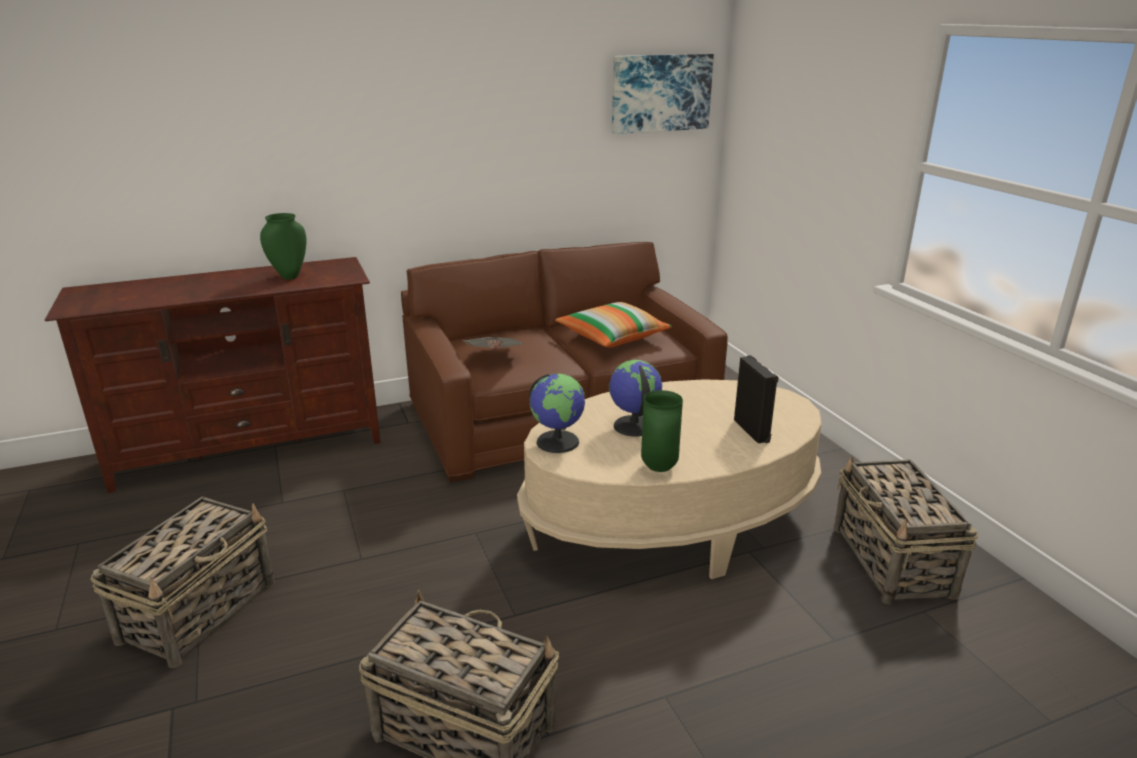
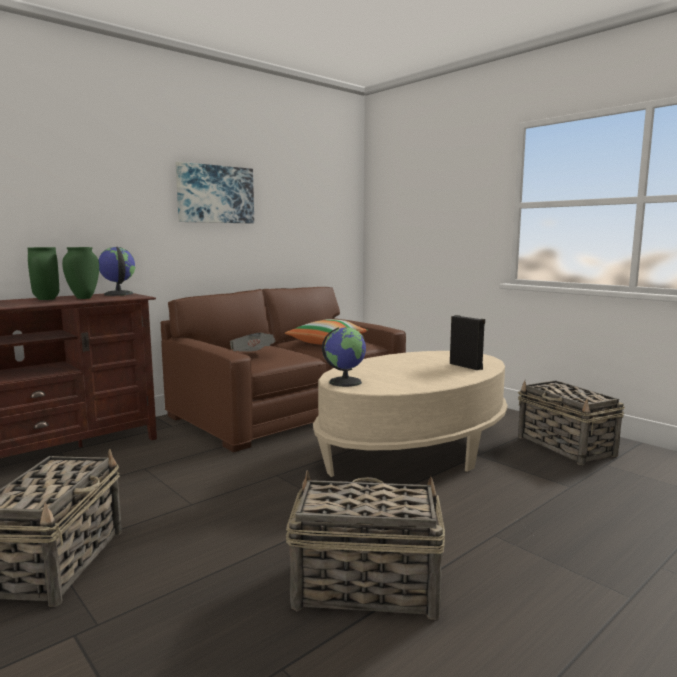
camera: 20 degrees left, 15 degrees down
globe [609,360,662,437] -> globe moved to [98,247,135,296]
picture [612,54,714,134] -> picture moved to [176,162,254,223]
green vase [641,390,683,472] -> green vase moved to [27,247,59,300]

